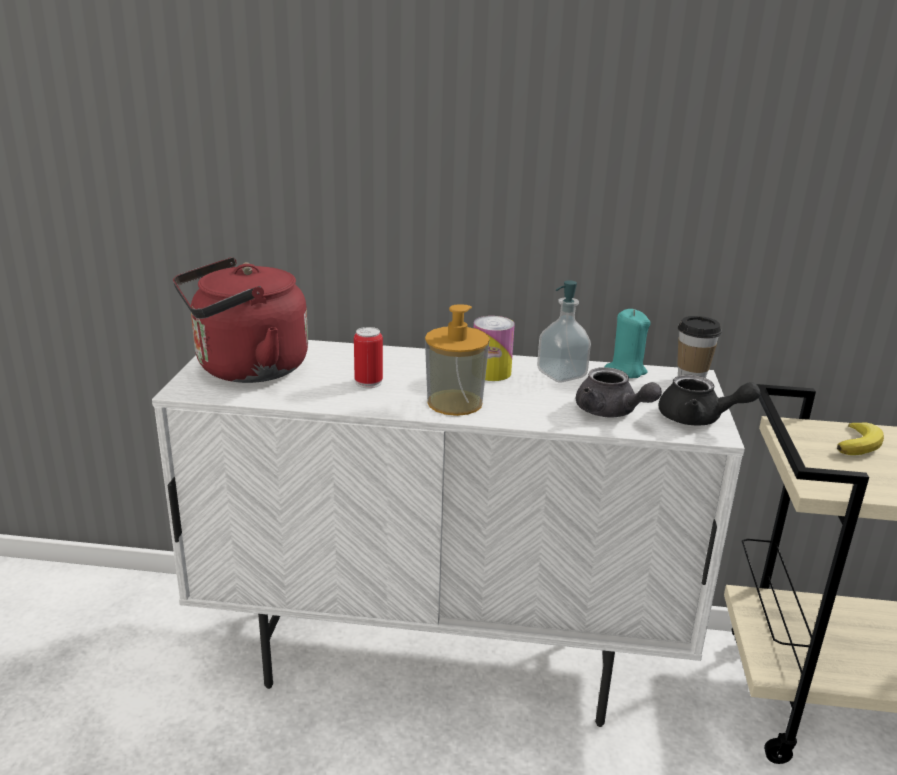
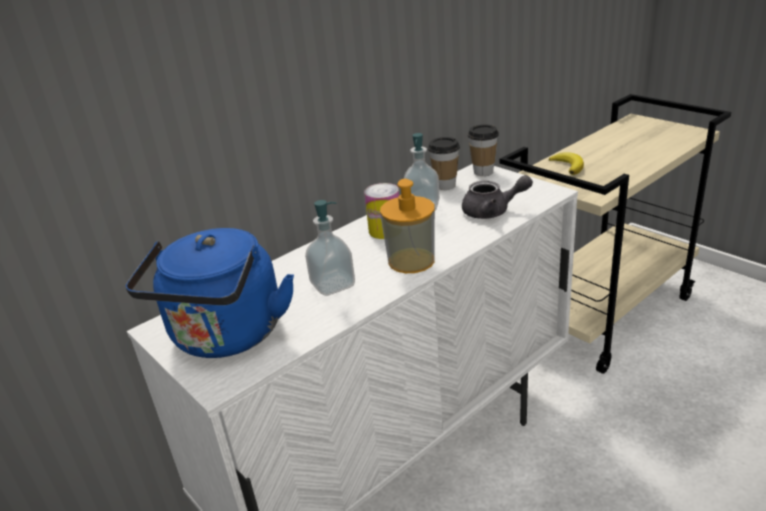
camera: 45 degrees left, 5 degrees up
red kettle [173,257,308,383] -> blue kettle [125,228,294,358]
can [354,327,383,388] -> soap dispenser [305,200,355,296]
turquoise candle [605,309,651,378] -> cup [428,137,460,190]
black teapot [659,375,761,426] -> none

